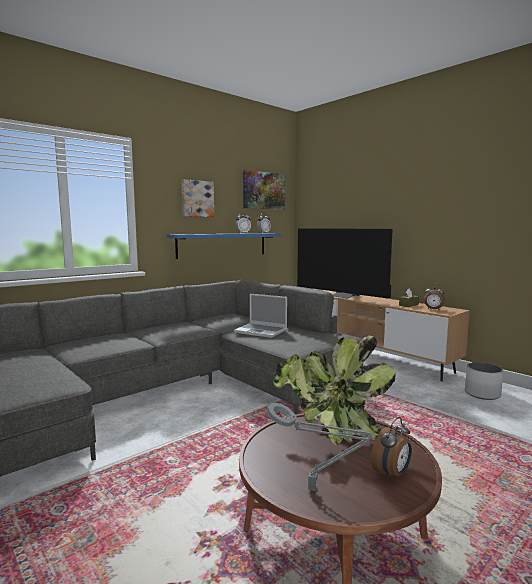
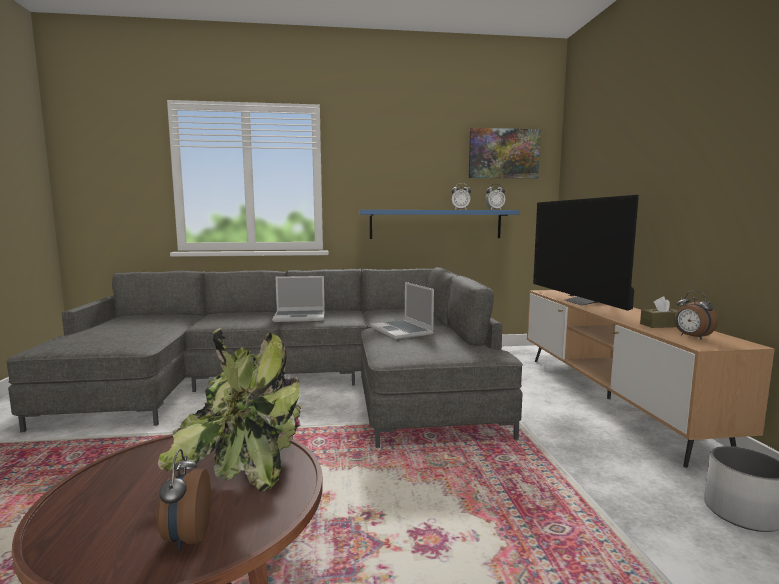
camera: 35 degrees right, 0 degrees up
picture [182,179,214,217] -> none
grey table lamp [267,403,372,491] -> none
alarm clock [371,417,412,480] -> alarm clock turned 90 degrees clockwise [157,449,211,551]
none -> laptop [272,276,325,322]

